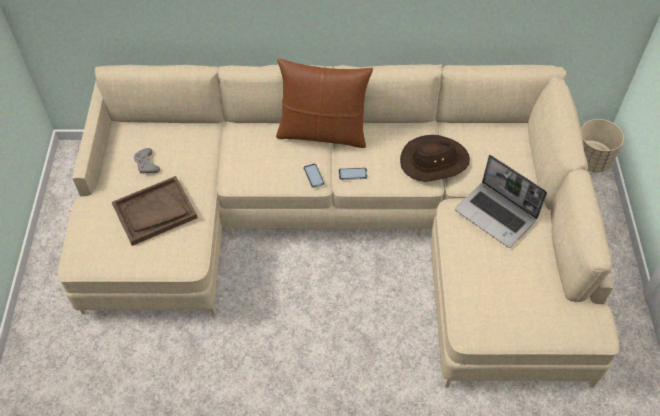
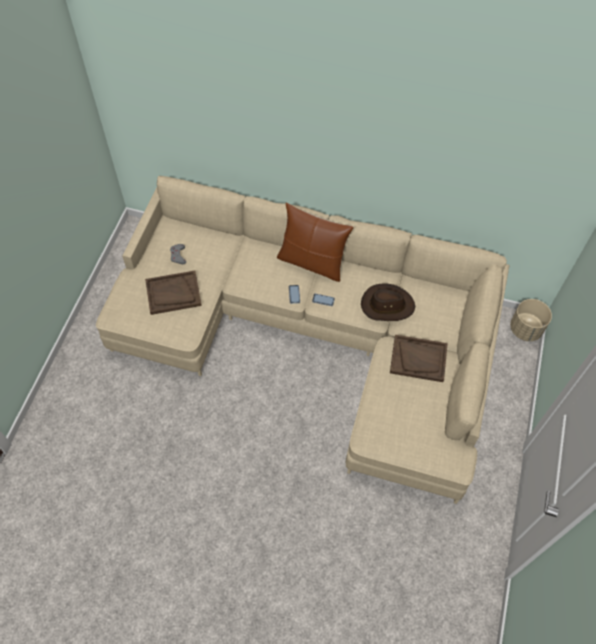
camera: 15 degrees right, 5 degrees up
laptop [455,155,547,248] -> brown tray [390,335,448,382]

